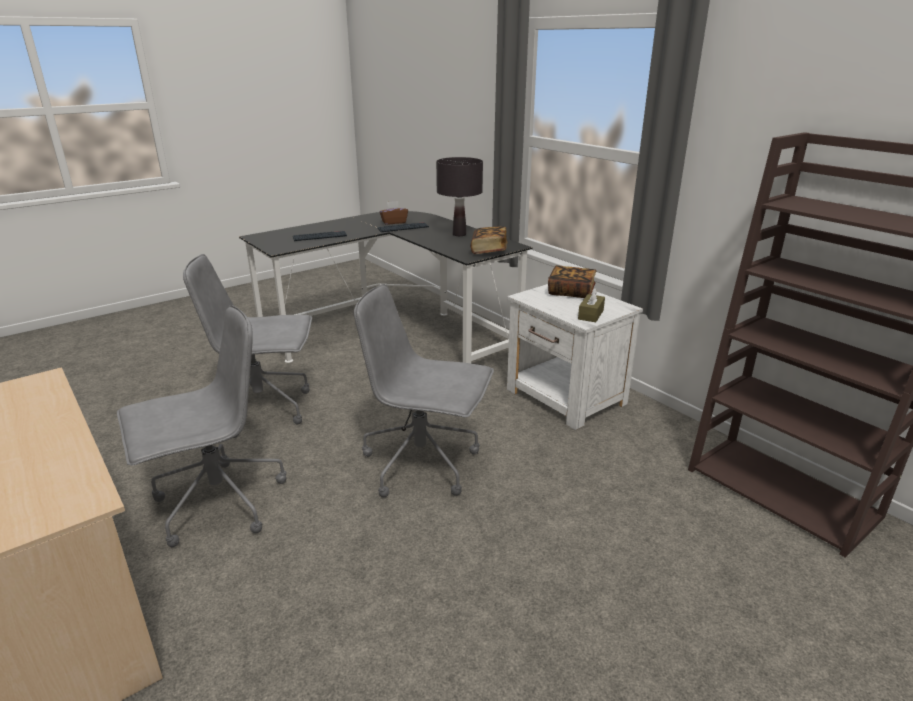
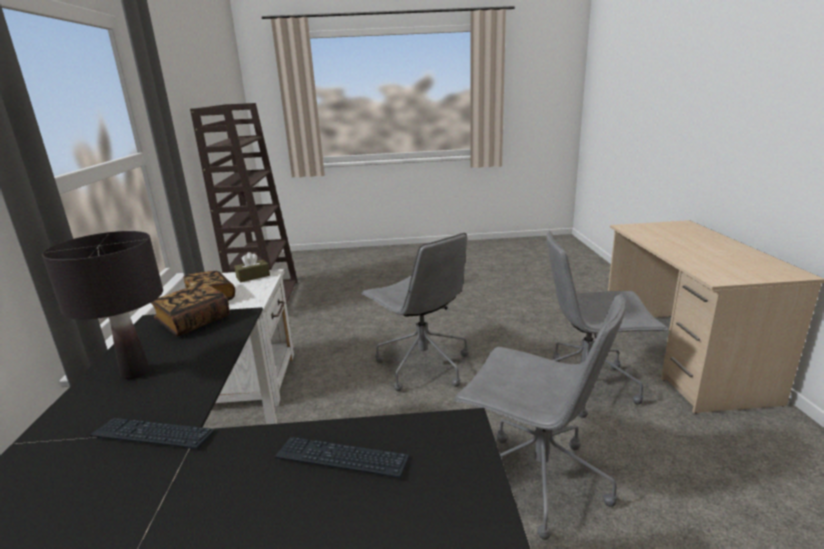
camera: 145 degrees left, 5 degrees down
brown tissue box [379,201,408,225] -> none

